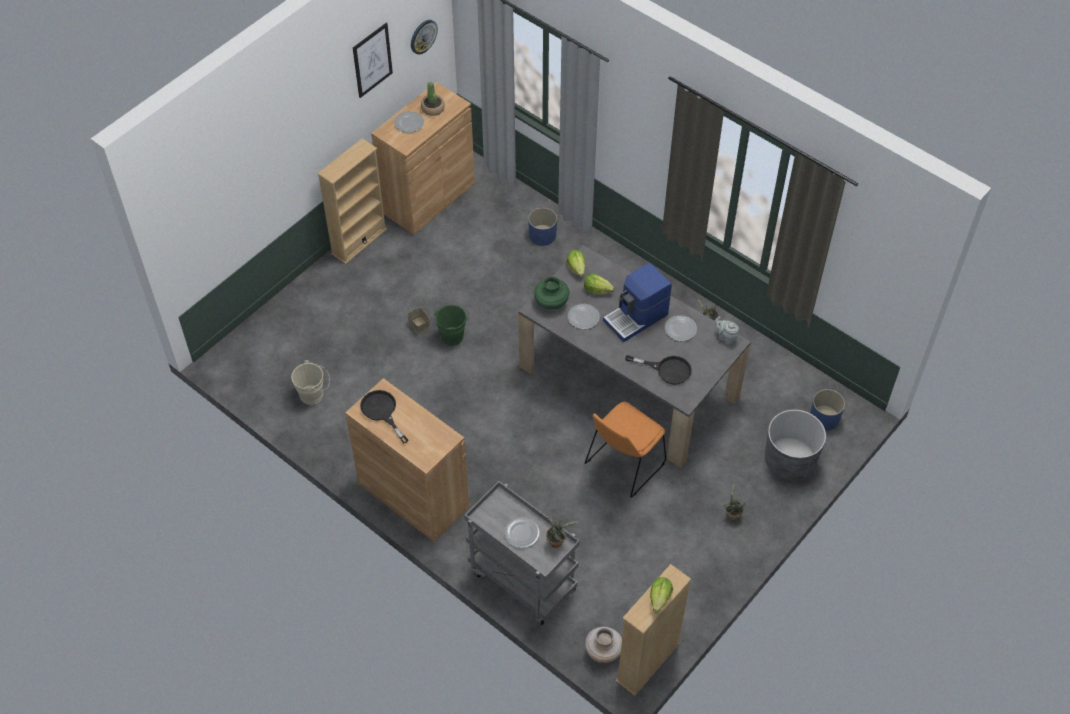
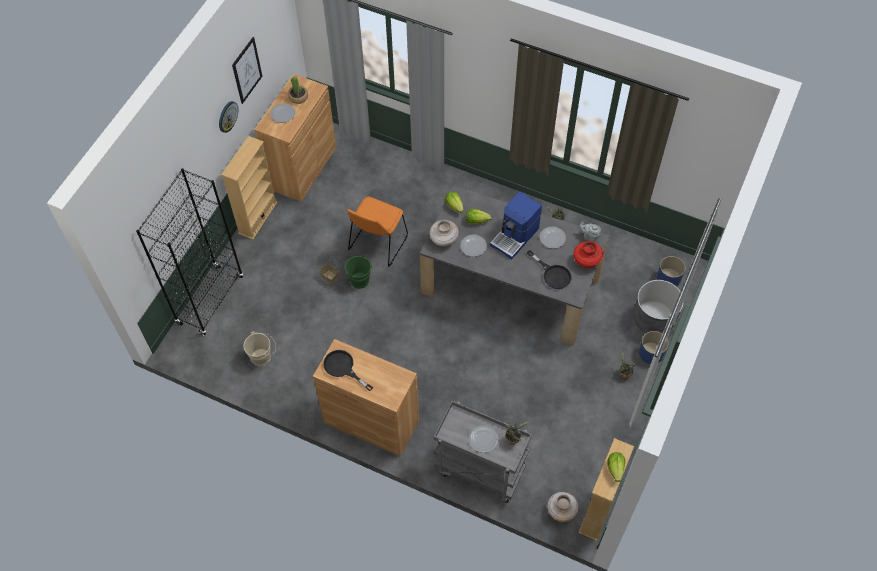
camera: 15 degrees left, 5 degrees up
wall clock [411,20,438,55] -> wall clock moved to [219,101,238,133]
blue planter [528,208,557,246] -> blue planter moved to [639,331,669,364]
green vase [534,277,570,309] -> beige vase [430,220,459,247]
orange chair [585,402,666,498] -> orange chair moved to [347,197,408,267]
black frying pan [625,355,692,385] -> black frying pan turned 45 degrees clockwise [527,250,571,289]
none -> black bookcase [136,168,243,335]
none -> red vase [574,241,603,268]

